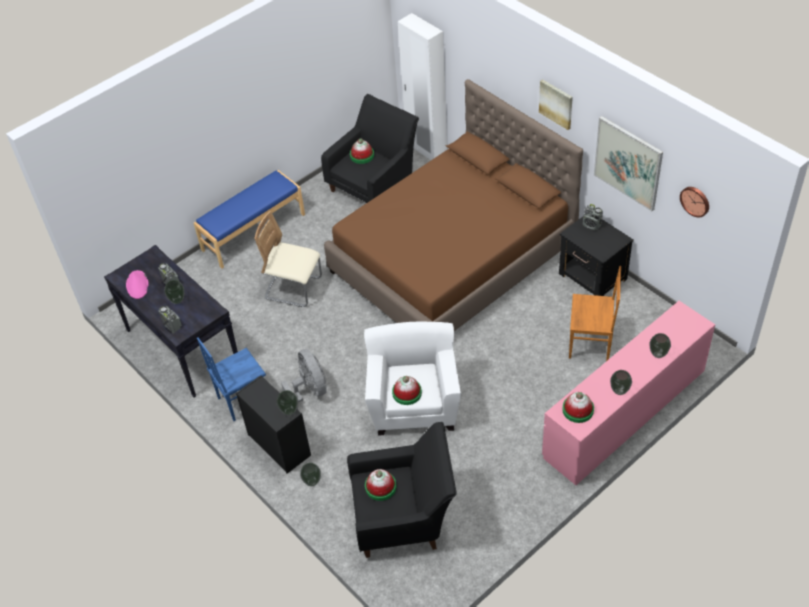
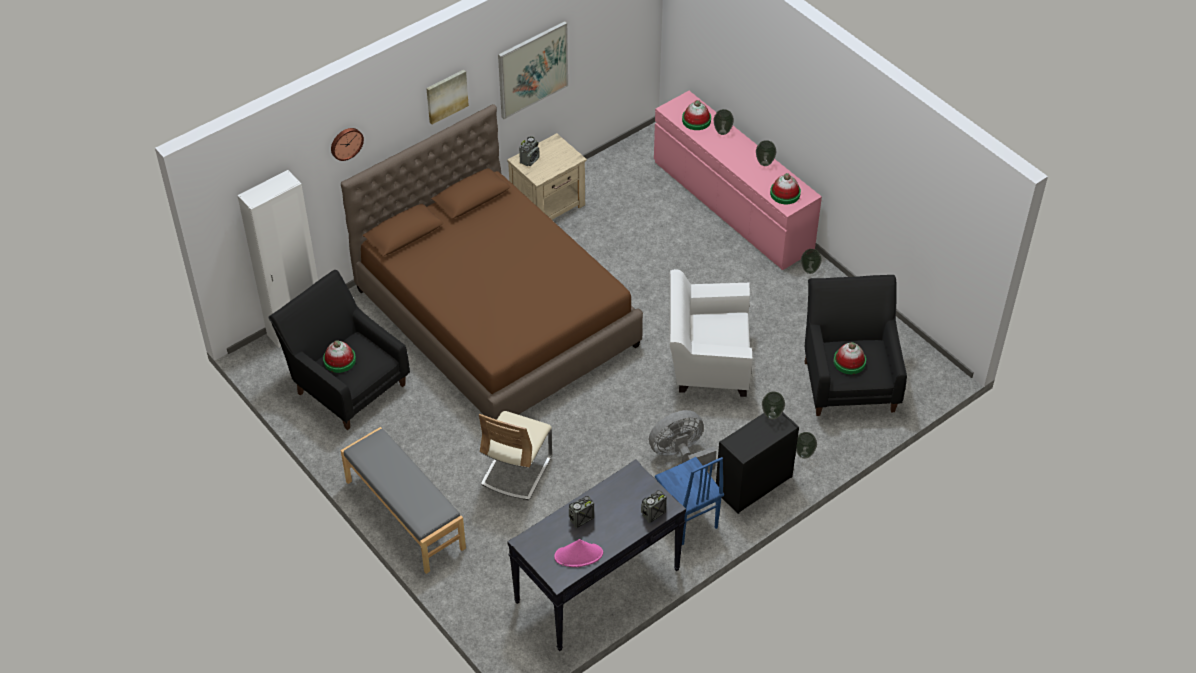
camera: 90 degrees left, 0 degrees up
vase [164,280,185,304] -> vase moved to [801,249,822,274]
blue bench [194,170,305,269] -> grey bench [341,427,466,574]
hat [392,376,422,405] -> hat moved to [682,100,711,130]
black nightstand [559,216,634,296] -> beige nightstand [507,133,587,220]
brown chair [569,266,621,361] -> none
wall clock [680,187,709,218] -> wall clock moved to [331,128,364,161]

